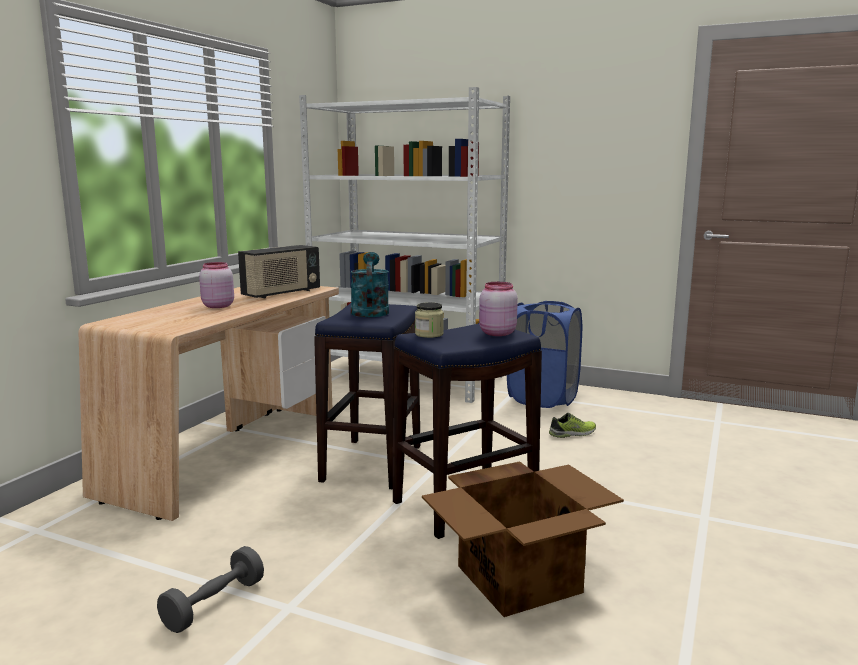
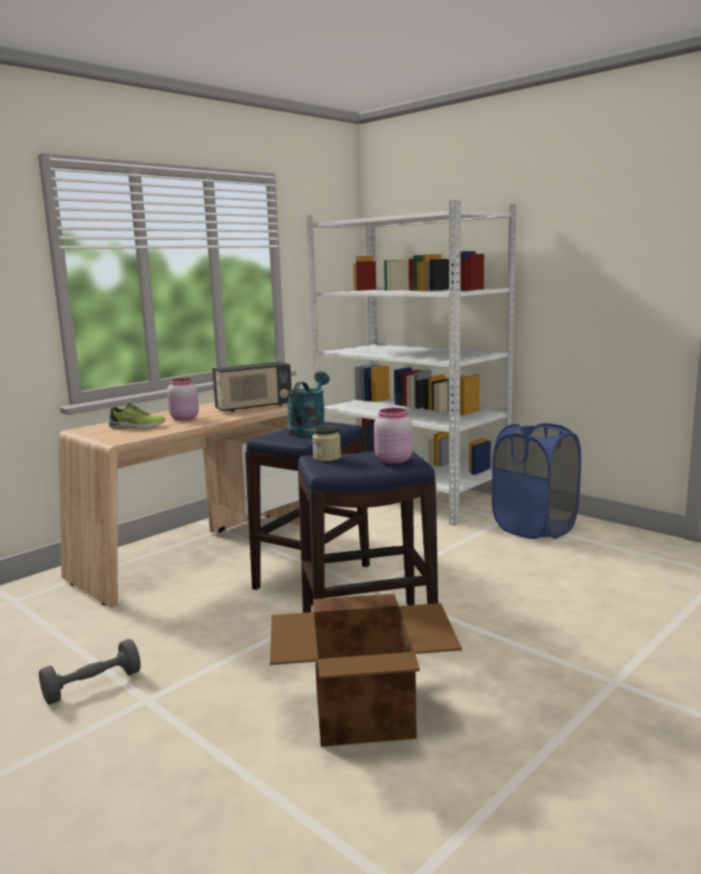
camera: 20 degrees right, 0 degrees up
shoe [549,413,596,438] -> shoe moved to [108,403,165,429]

